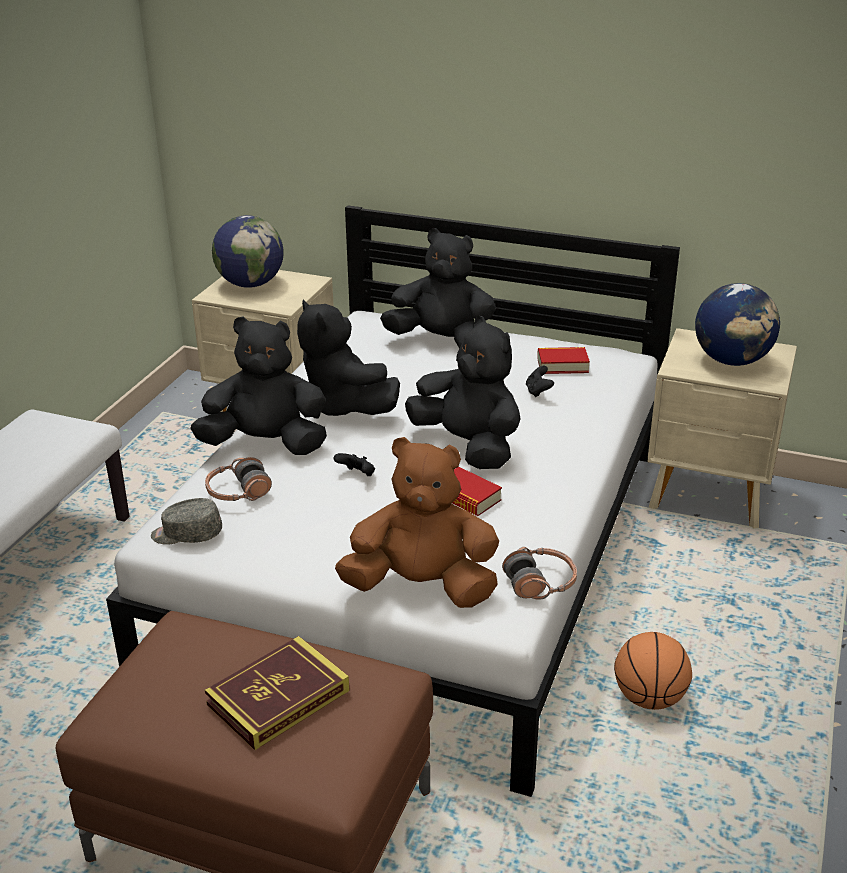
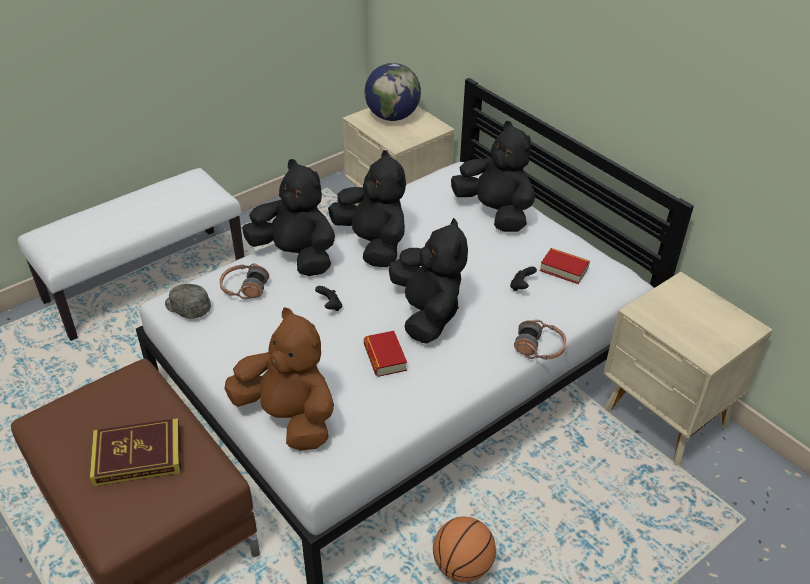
camera: 30 degrees right, 10 degrees up
black plush toy [297,299,400,418] -> black plush toy turned 150 degrees clockwise [328,150,406,267]
headphones [502,547,577,600] -> headphones moved to [514,320,567,360]
globe [695,283,780,366] -> none

